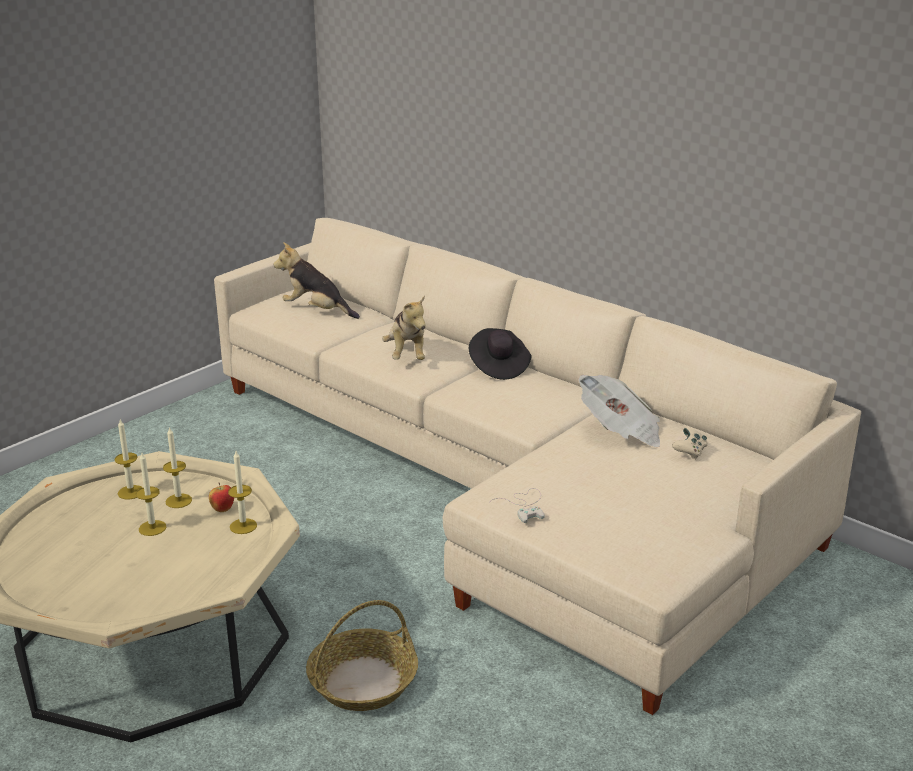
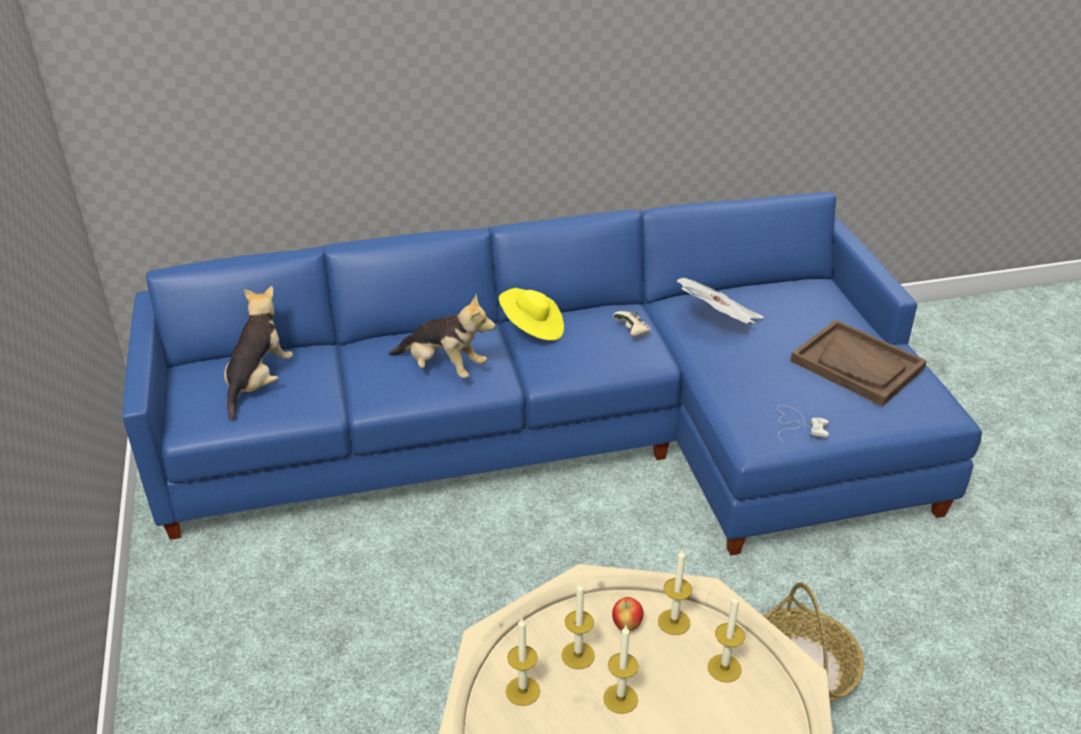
camera: 55 degrees left, 10 degrees up
beige sofa [214,218,861,715] -> blue sofa [122,192,982,556]
plush toy [273,242,360,319] -> plush toy turned 135 degrees clockwise [224,286,293,422]
black hat [469,328,532,380] -> yellow hat [499,288,564,341]
beige game controller [672,427,708,460] -> beige game controller moved to [613,311,651,336]
none -> candle [708,594,745,682]
none -> brown tray [790,319,927,406]

